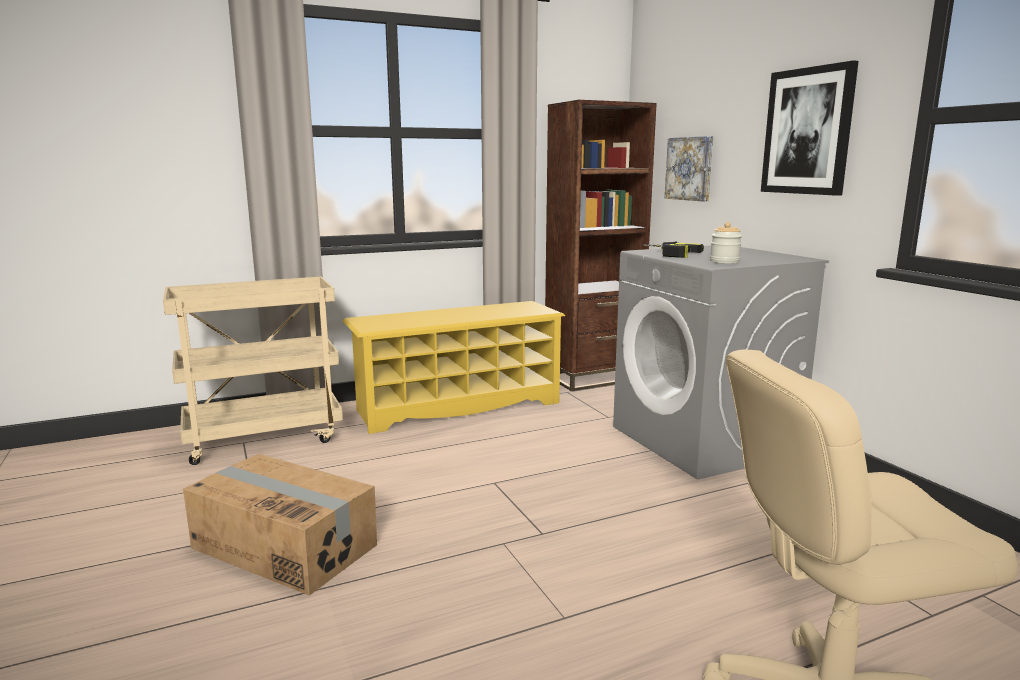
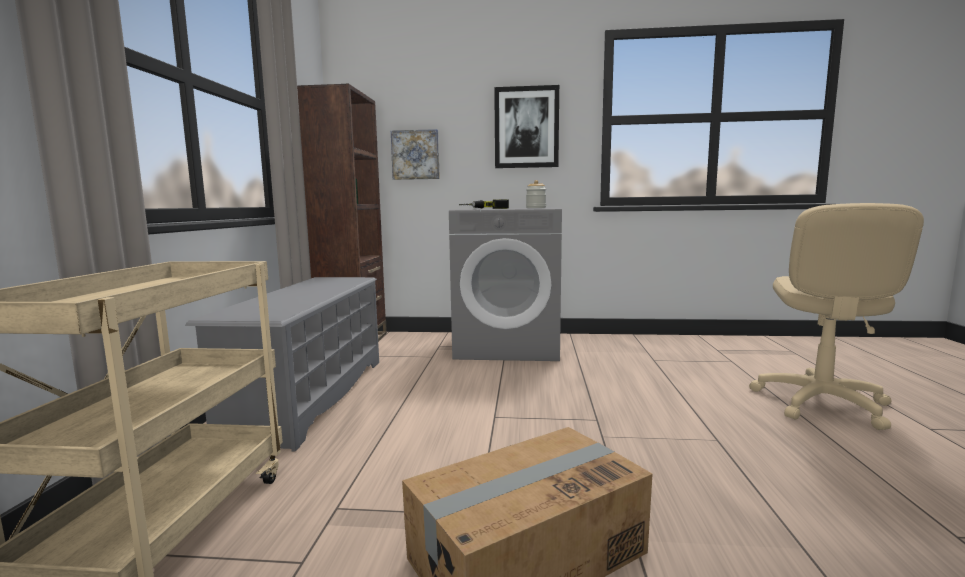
camera: 60 degrees left, 5 degrees down
yellow shoe rack [343,301,565,434] -> grey shoe rack [185,277,379,452]

